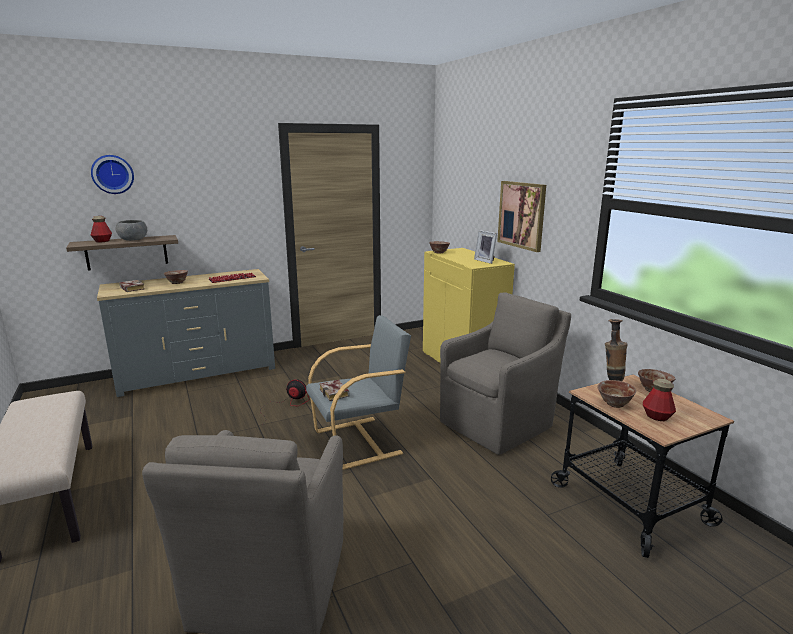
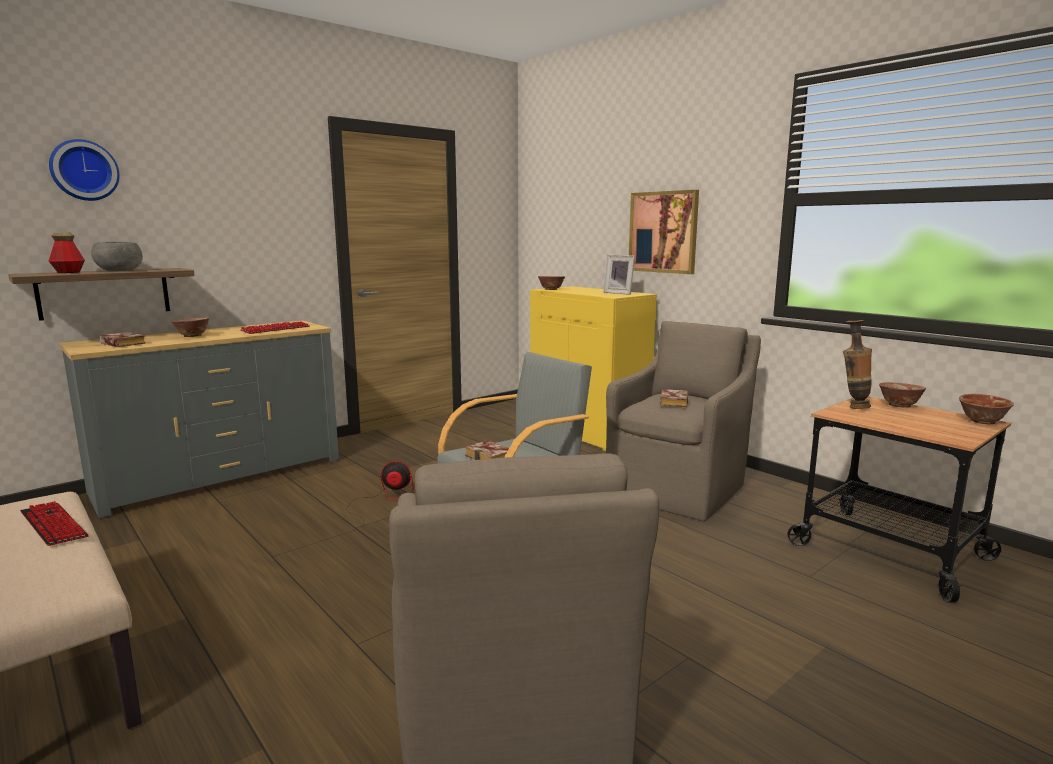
camera: 15 degrees left, 5 degrees down
bowl [597,380,636,408] -> bowl moved to [959,394,1014,424]
bottle [643,379,676,421] -> none
none -> keyboard [20,501,89,546]
none -> book [660,389,688,407]

